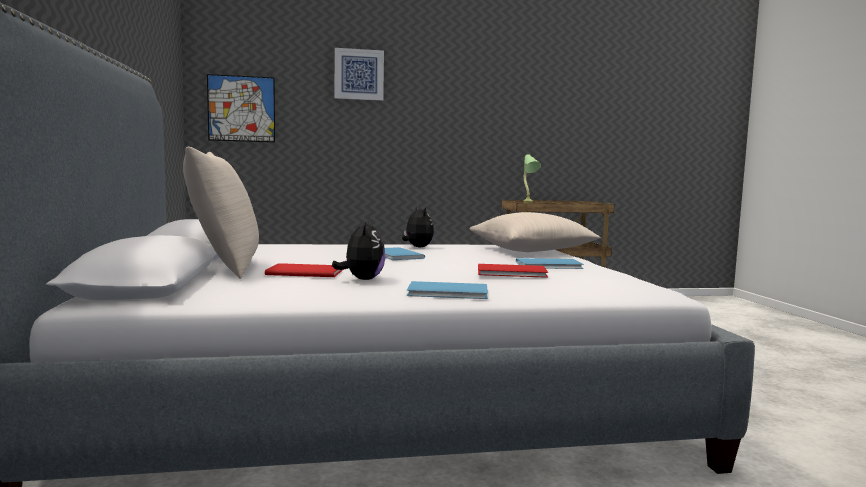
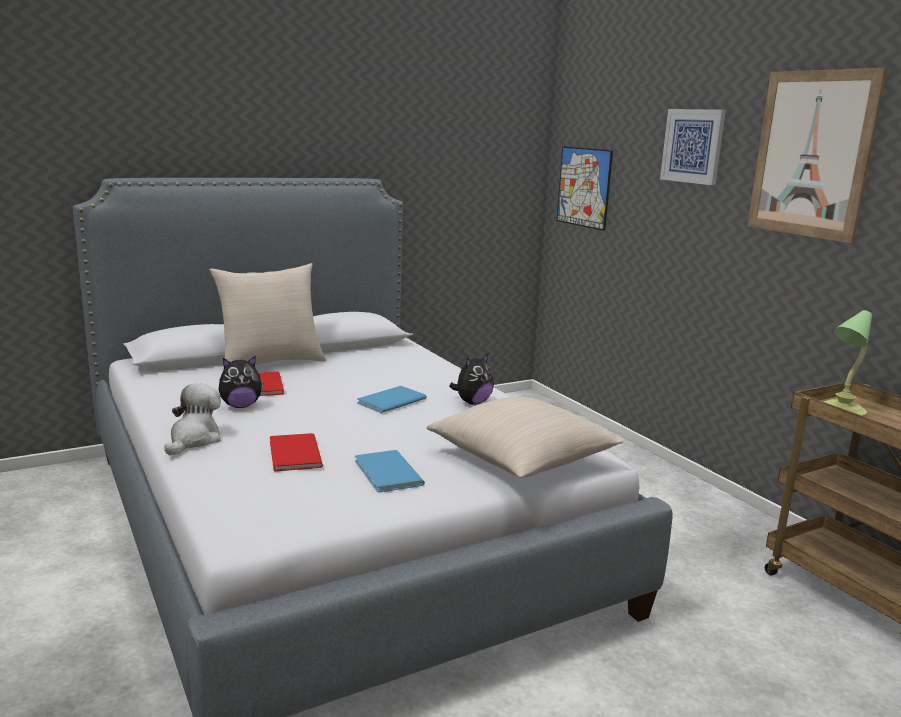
camera: 70 degrees right, 10 degrees up
blue book [407,281,488,299] -> plush toy [164,383,221,456]
none -> picture [747,68,887,243]

